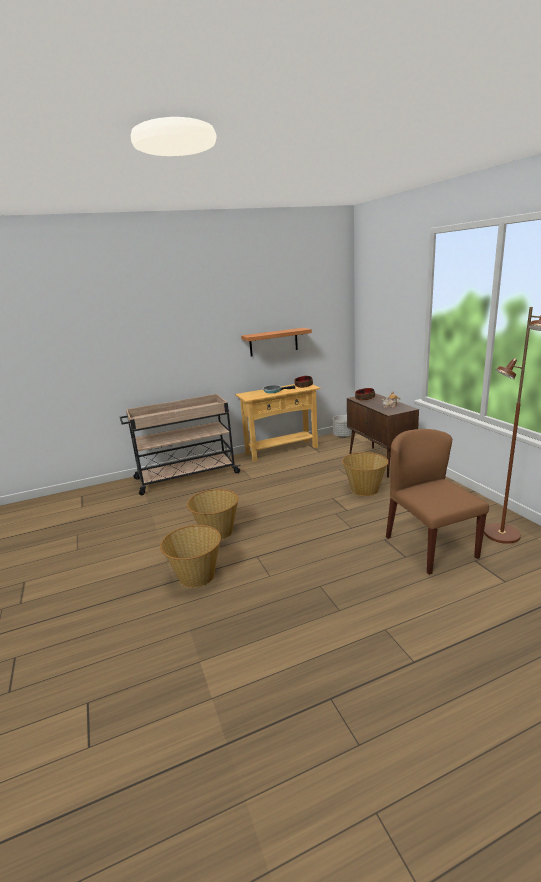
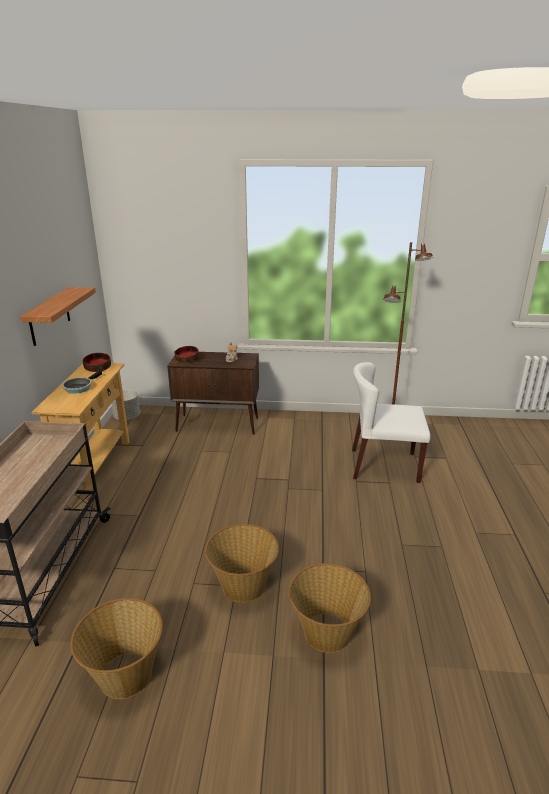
camera: 65 degrees left, 5 degrees up
basket [342,452,388,496] -> basket moved to [70,598,163,699]
brown chair [386,429,489,575] -> white chair [352,362,431,483]

